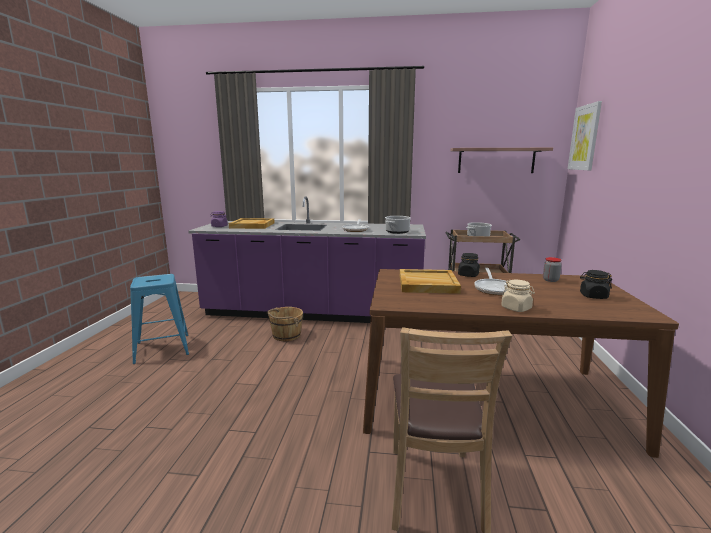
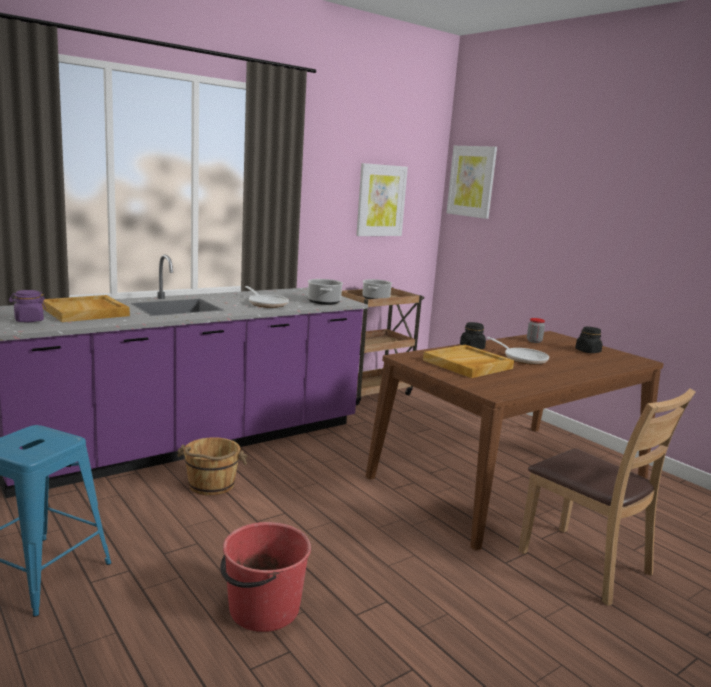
camera: 45 degrees left, 0 degrees up
shelf [450,148,553,173] -> picture [356,163,408,236]
beige jar [501,280,535,312] -> none
none -> red bucket [220,522,311,632]

